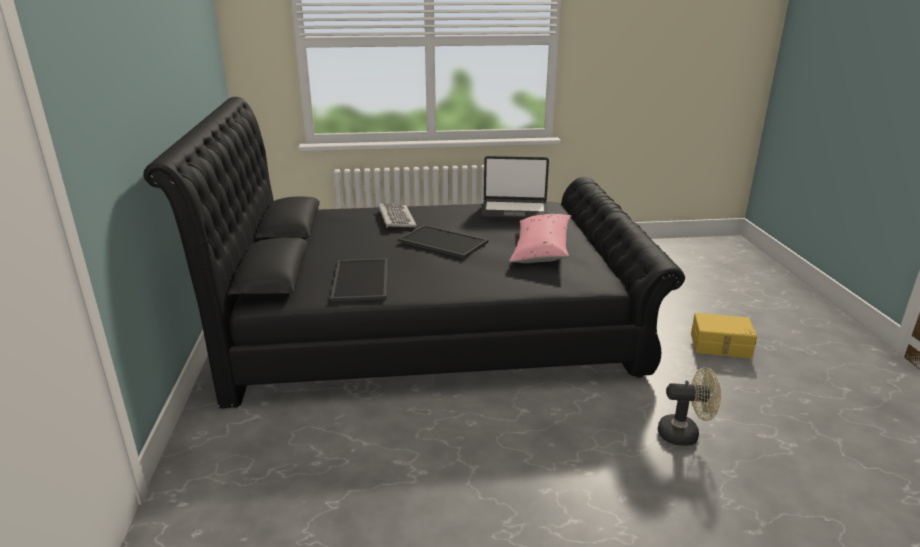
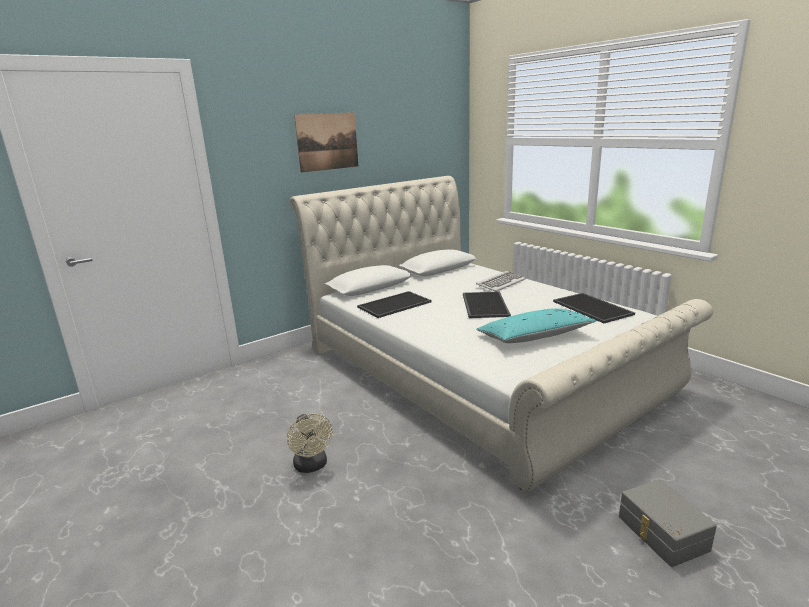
camera: 60 degrees right, 5 degrees down
black bed [143,97,685,408] -> beige bed [290,176,713,493]
laptop [481,156,549,219] -> tray [553,293,635,323]
pink pillow [509,214,571,263] -> turquoise pillow [476,308,597,343]
beige fan [658,367,721,446] -> beige fan moved to [287,414,333,473]
yellow storage box [691,313,757,359] -> grey storage box [619,480,717,567]
none -> picture [294,112,358,173]

